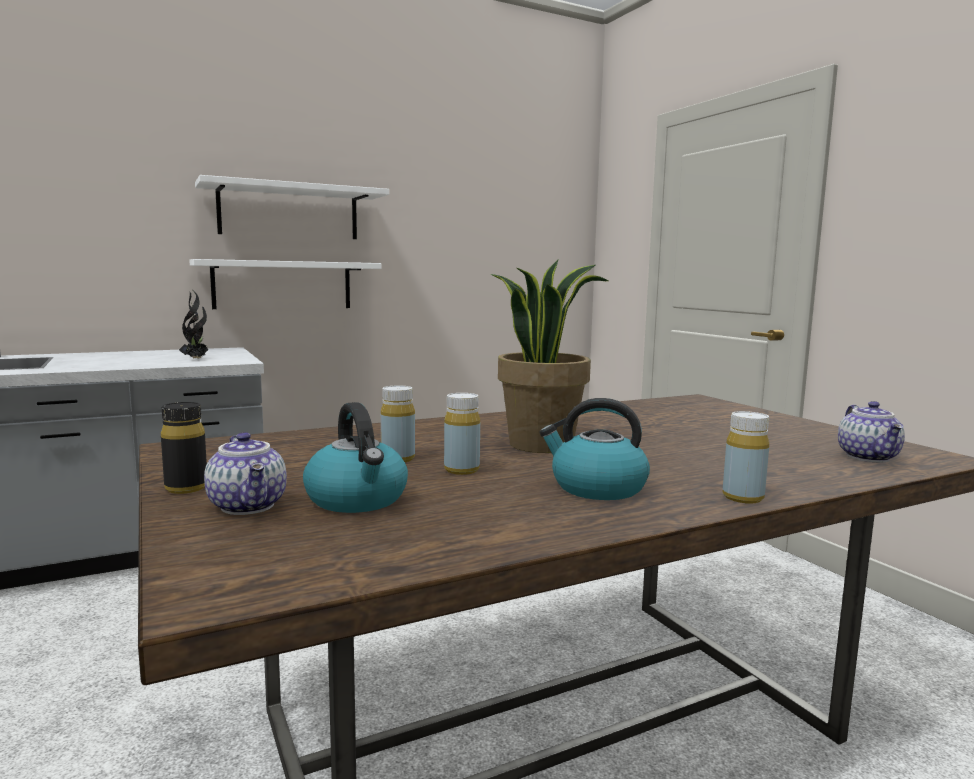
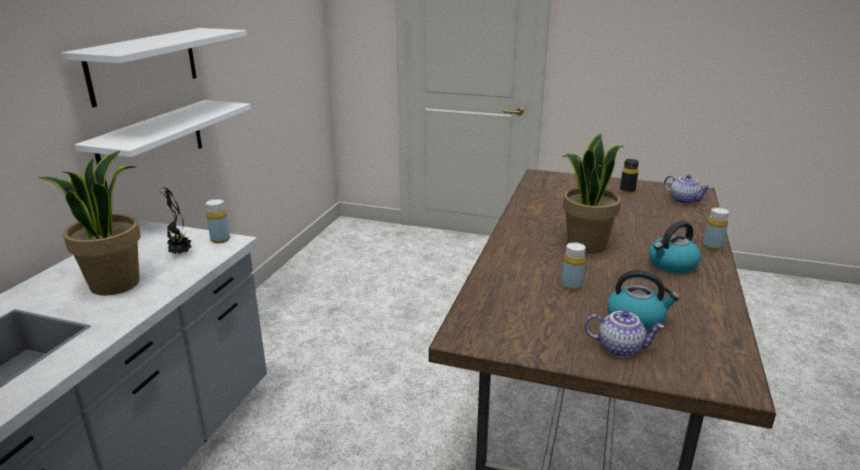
camera: 45 degrees left, 15 degrees up
black bottle [161,402,207,494] -> black bottle moved to [620,159,639,194]
yellow bottle [444,393,480,475] -> yellow bottle moved to [206,199,230,243]
none -> potted plant [37,150,140,296]

